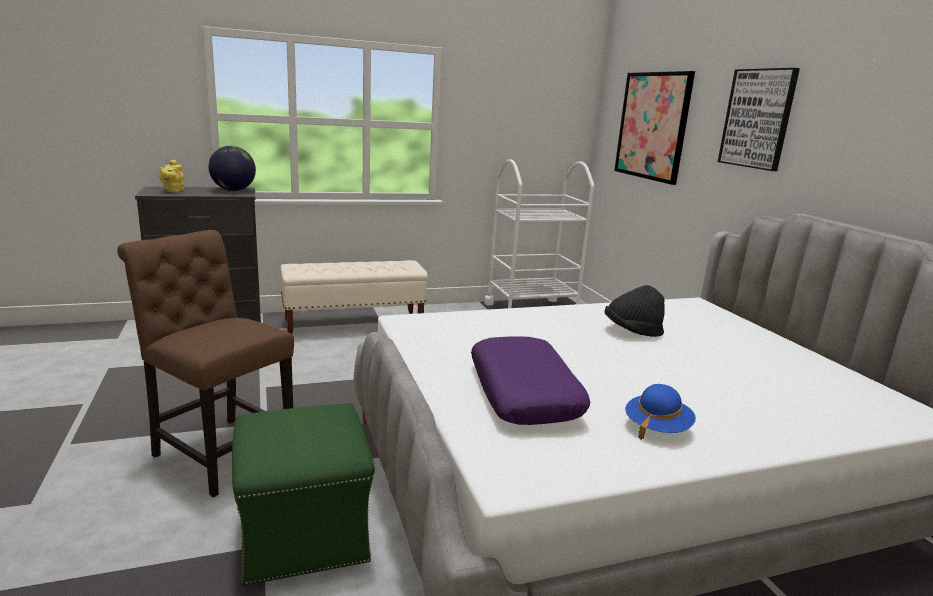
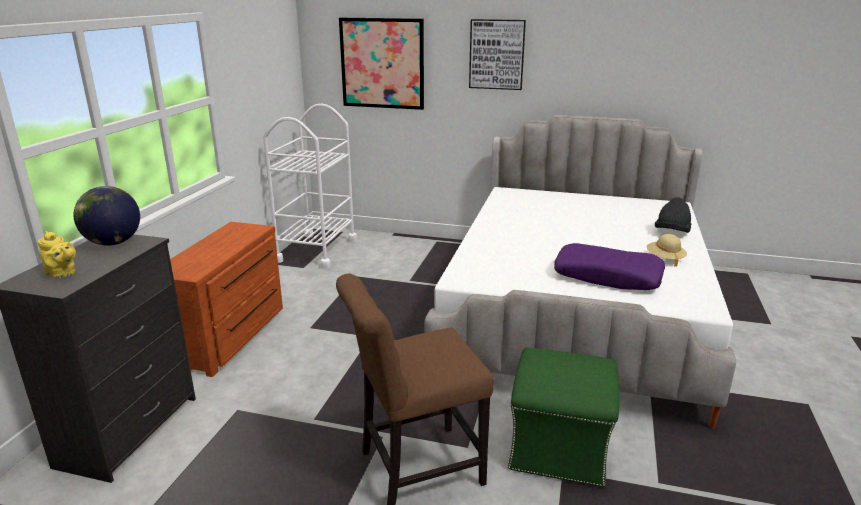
camera: 55 degrees left, 5 degrees up
beige bench [280,260,428,334] -> brown dresser [170,222,283,377]
black hat [605,285,665,337] -> black hat moved to [655,197,691,233]
blue hat [625,384,696,440] -> beige hat [647,234,687,267]

